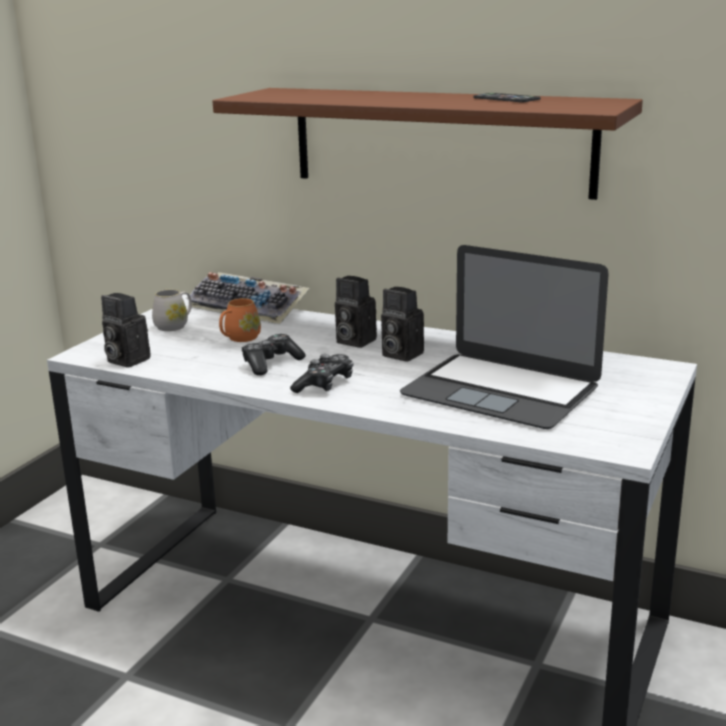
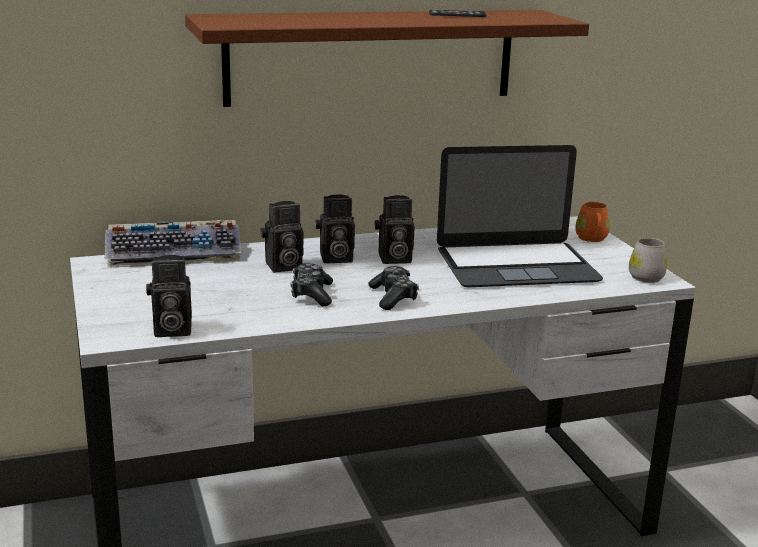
camera: 45 degrees left, 0 degrees up
white mug [152,289,192,331] -> white mug moved to [629,238,667,283]
orange mug [219,298,261,342] -> orange mug moved to [575,202,610,242]
none -> camera [260,201,303,272]

